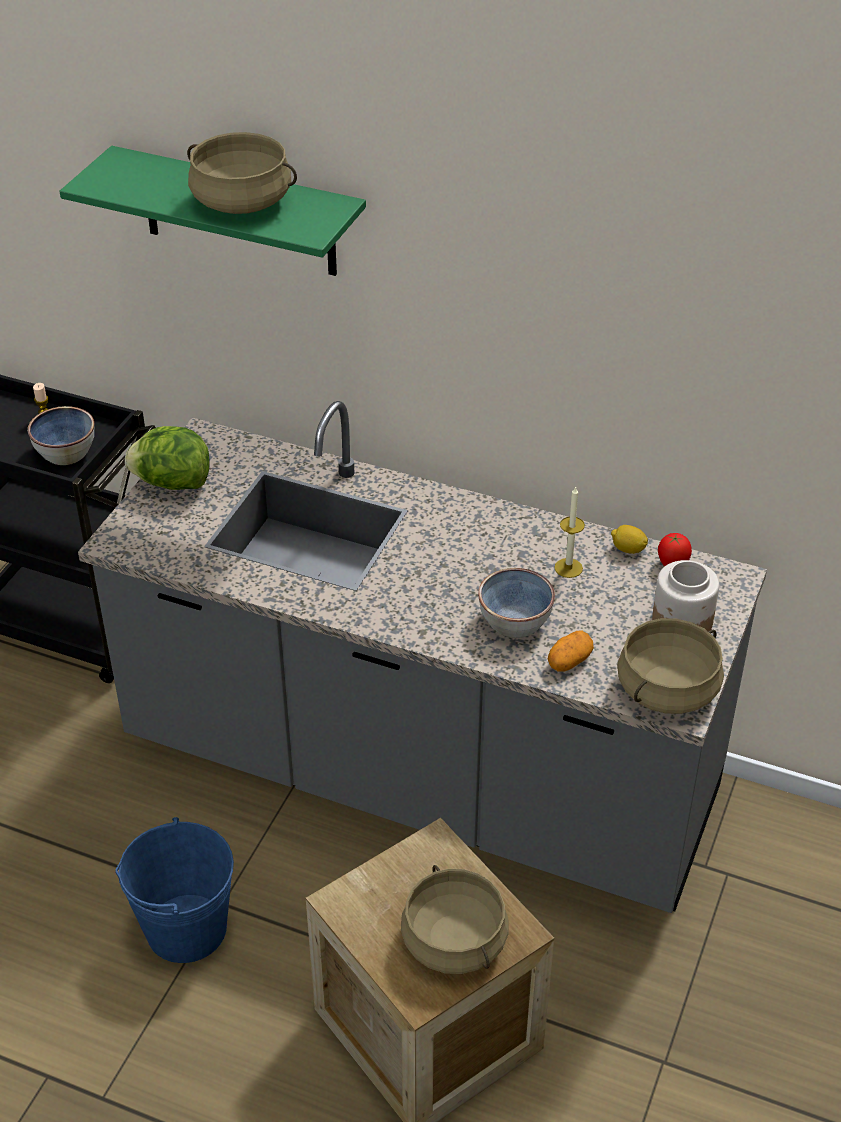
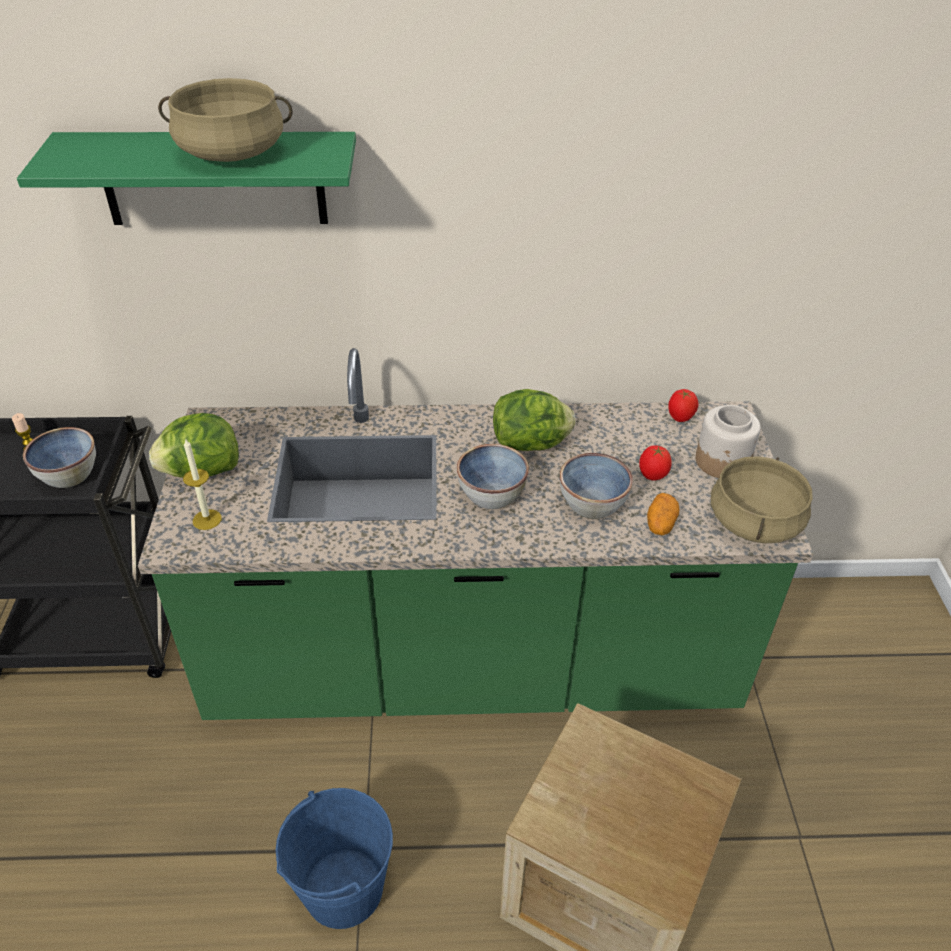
camera: 25 degrees left, 0 degrees up
grey counter [78,401,767,913] -> green counter [138,348,813,720]
beige cooking pot [401,865,508,974] -> none
candle [554,486,585,578] -> candle moved to [183,438,222,530]
lemon [611,525,648,554] -> none
none -> bowl [457,444,529,509]
none -> lettuce [493,389,575,451]
none -> tomato [639,445,672,481]

